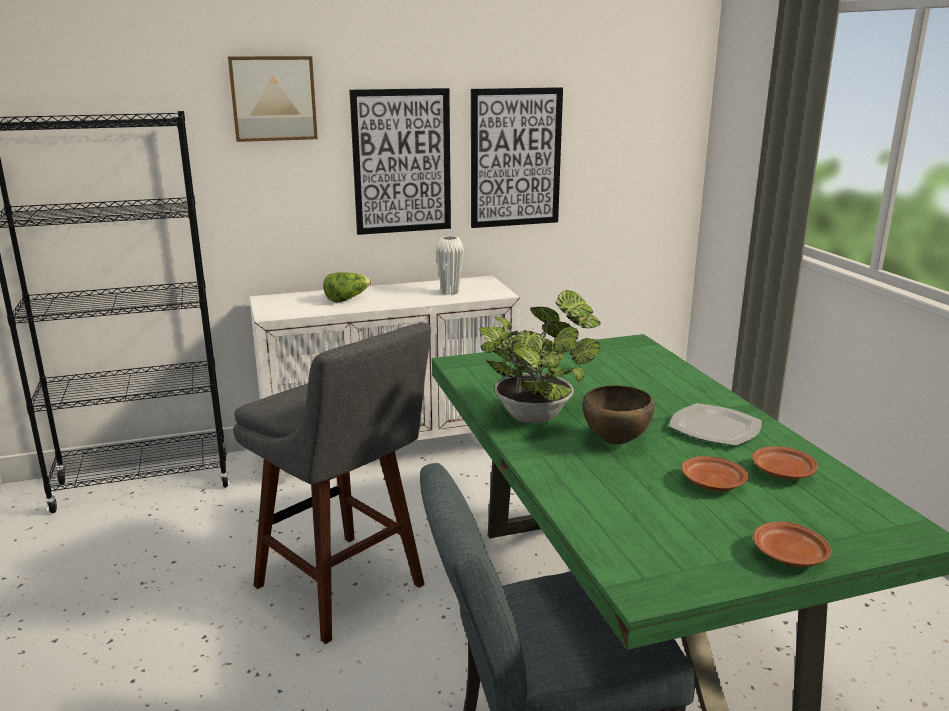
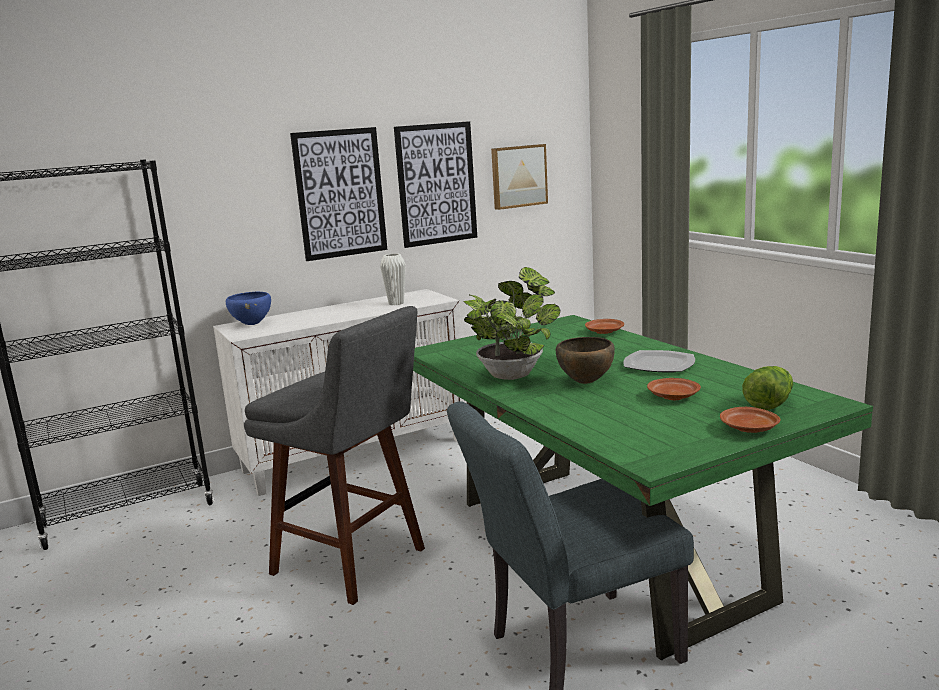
camera: 10 degrees left, 5 degrees down
picture [228,56,318,142] -> picture moved to [491,144,548,210]
lettuce [323,272,371,303] -> lettuce moved to [742,366,793,410]
brown plate [752,446,818,479] -> brown plate moved to [585,319,624,334]
none -> blue bowl [226,292,271,325]

